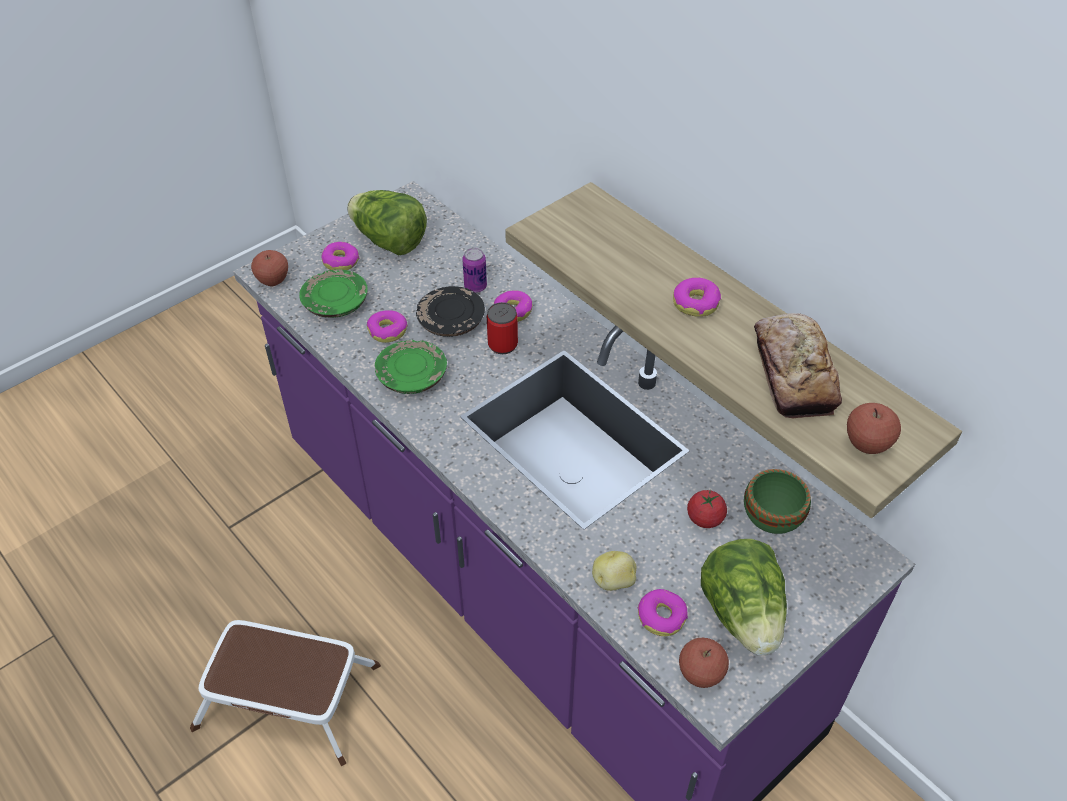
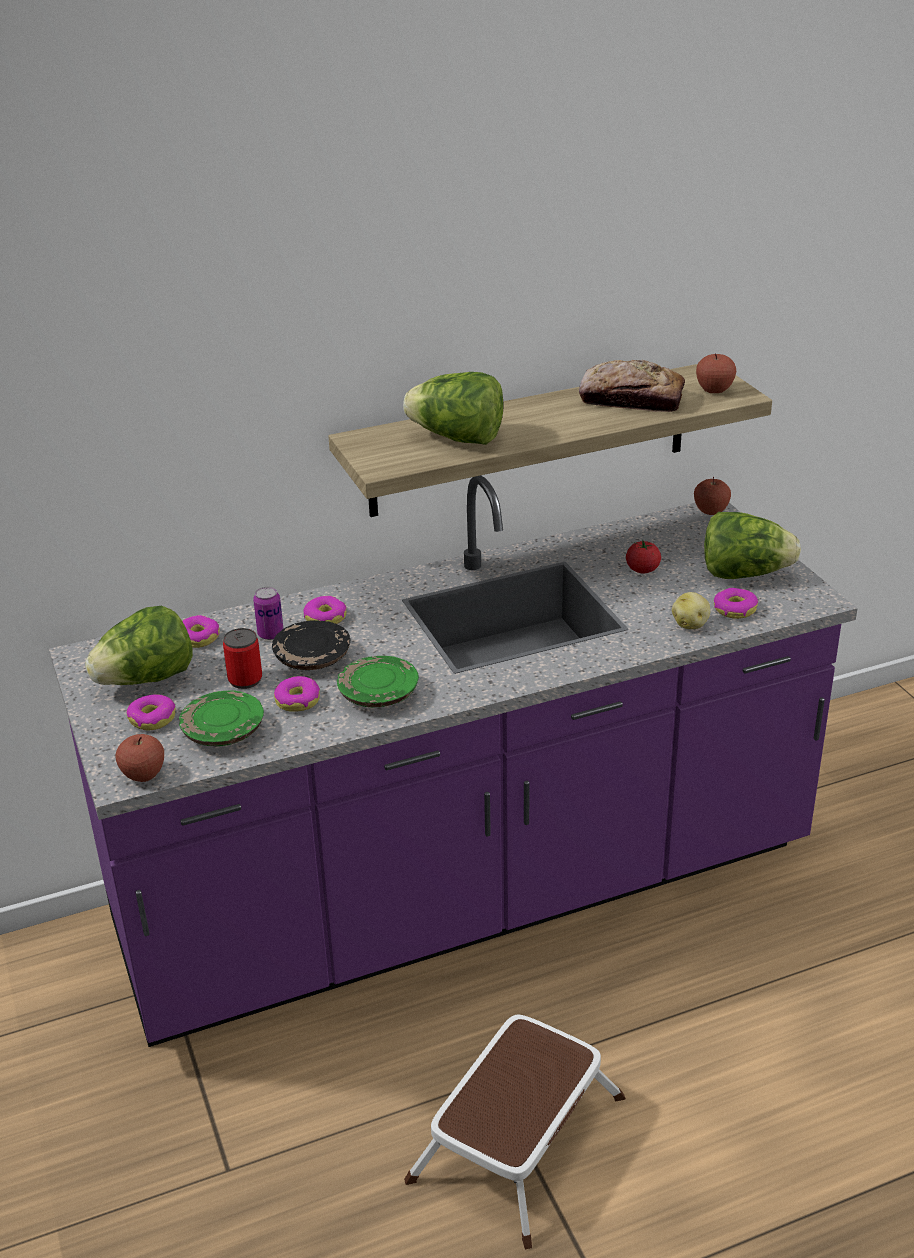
camera: 70 degrees left, 15 degrees down
can [487,302,518,354] -> can moved to [223,628,262,689]
donut [673,277,721,317] -> donut moved to [182,615,220,648]
apple [679,638,729,688] -> apple moved to [694,477,731,515]
green bowl [744,469,811,534] -> none
none -> lettuce [403,372,504,445]

